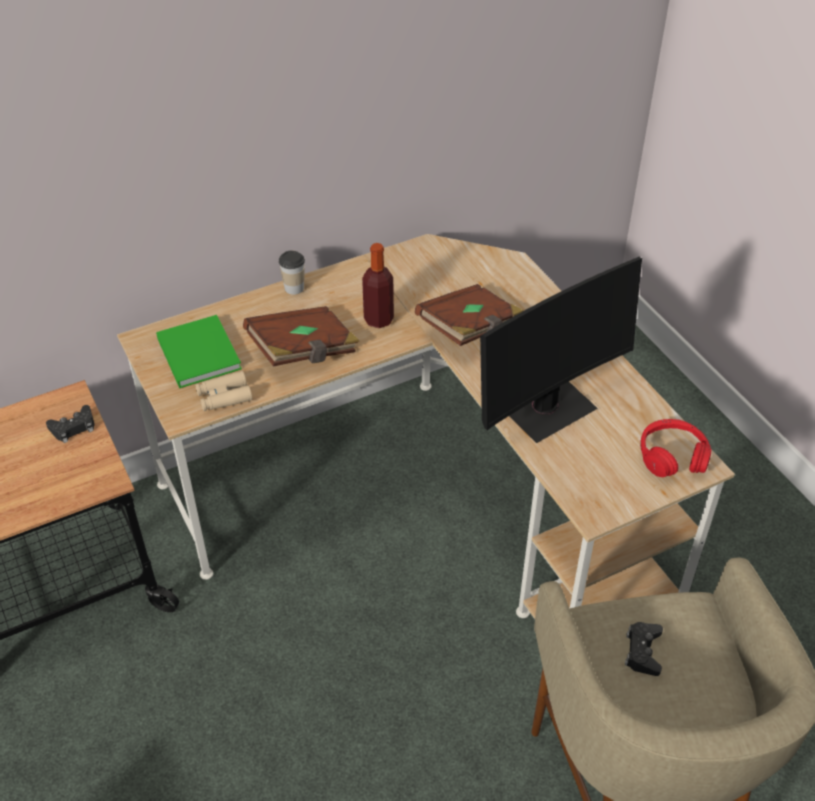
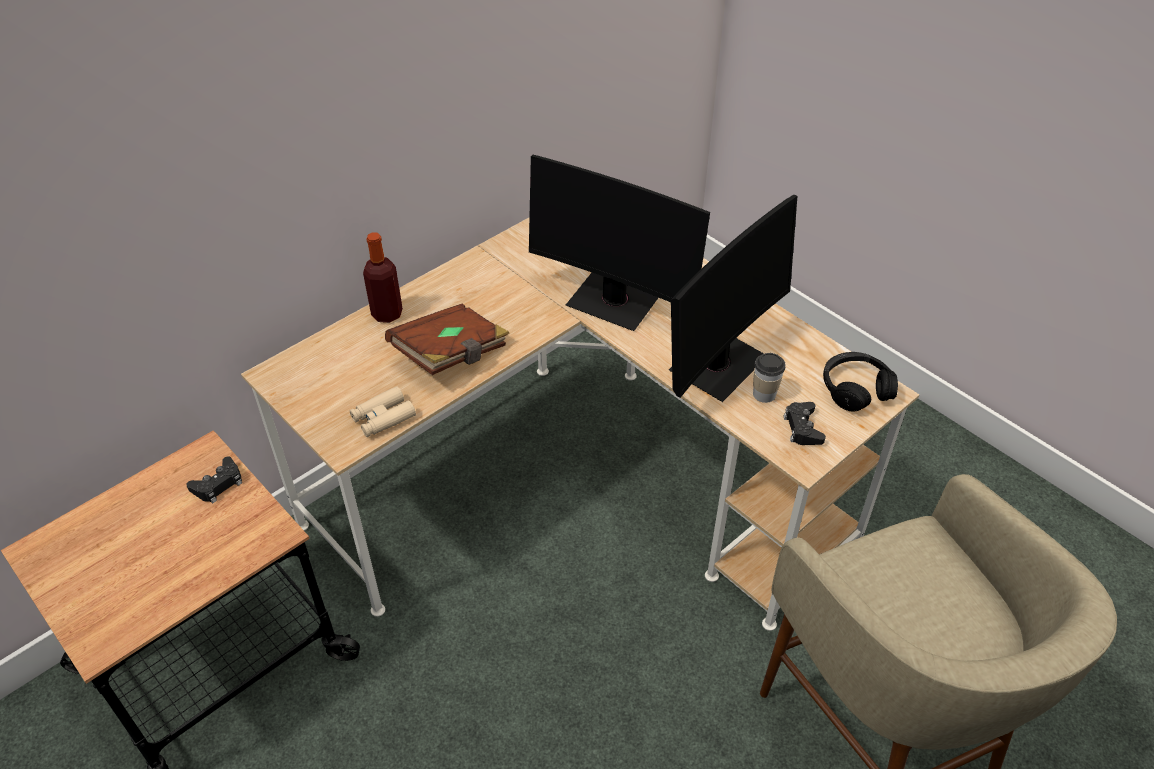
camera: 15 degrees left, 0 degrees up
green book [156,315,242,388] -> none
cup [279,251,305,295] -> cup moved to [753,353,785,403]
bottle [362,243,394,328] -> bottle moved to [363,232,403,323]
brown book [415,284,523,346] -> monitor [529,155,710,331]
black game controller [625,622,663,676] -> black game controller moved to [783,402,826,445]
red headphones [640,419,711,477] -> black headphones [823,352,898,412]

